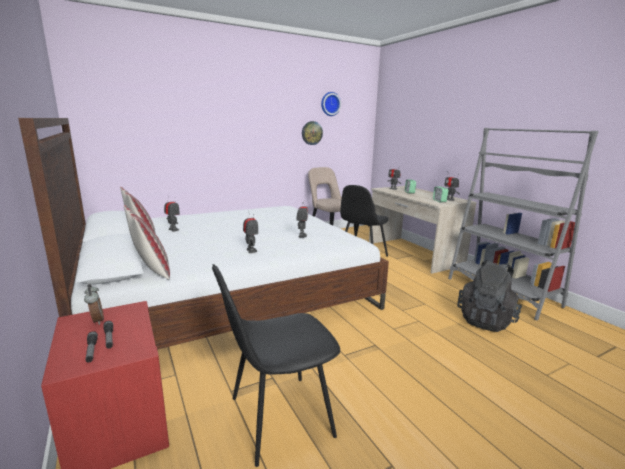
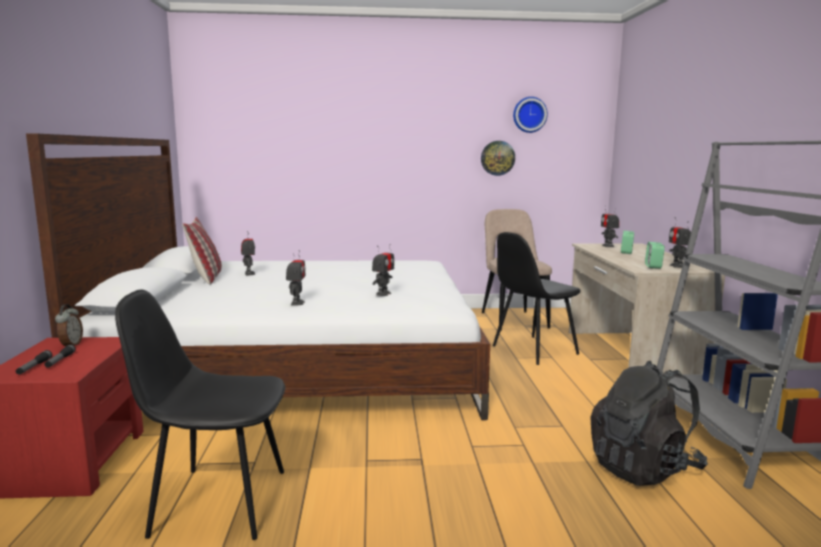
camera: 25 degrees right, 5 degrees down
pillow [124,205,170,279] -> none

